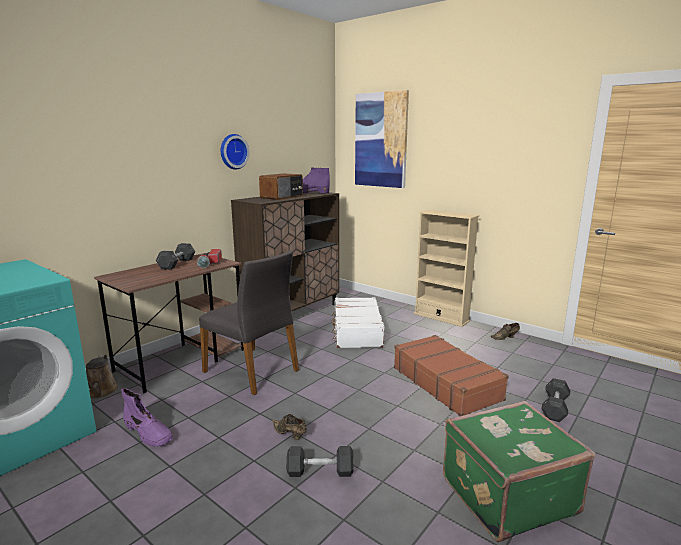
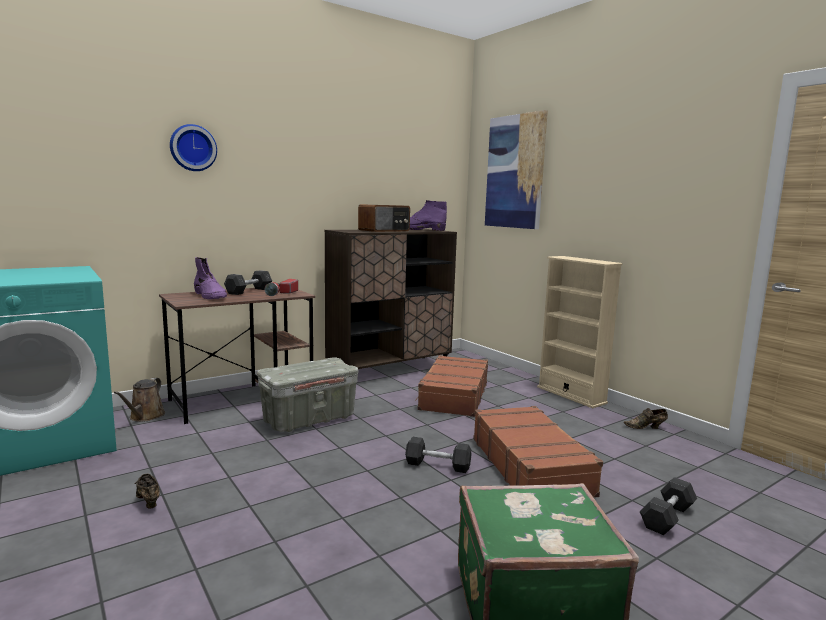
camera: 15 degrees right, 5 degrees down
purple boot [121,388,173,446] -> purple boot moved to [194,257,227,299]
grey chair [199,250,299,395] -> grey storage box [257,357,358,432]
wall clock [221,134,250,170] -> wall clock moved to [170,124,217,171]
brown shoe [272,414,307,440] -> brown shoe moved to [135,474,160,509]
grey dumbbell [286,446,354,477] -> grey dumbbell moved to [405,437,471,473]
white suitcase [332,297,384,348] -> brown suitcase [415,355,488,417]

